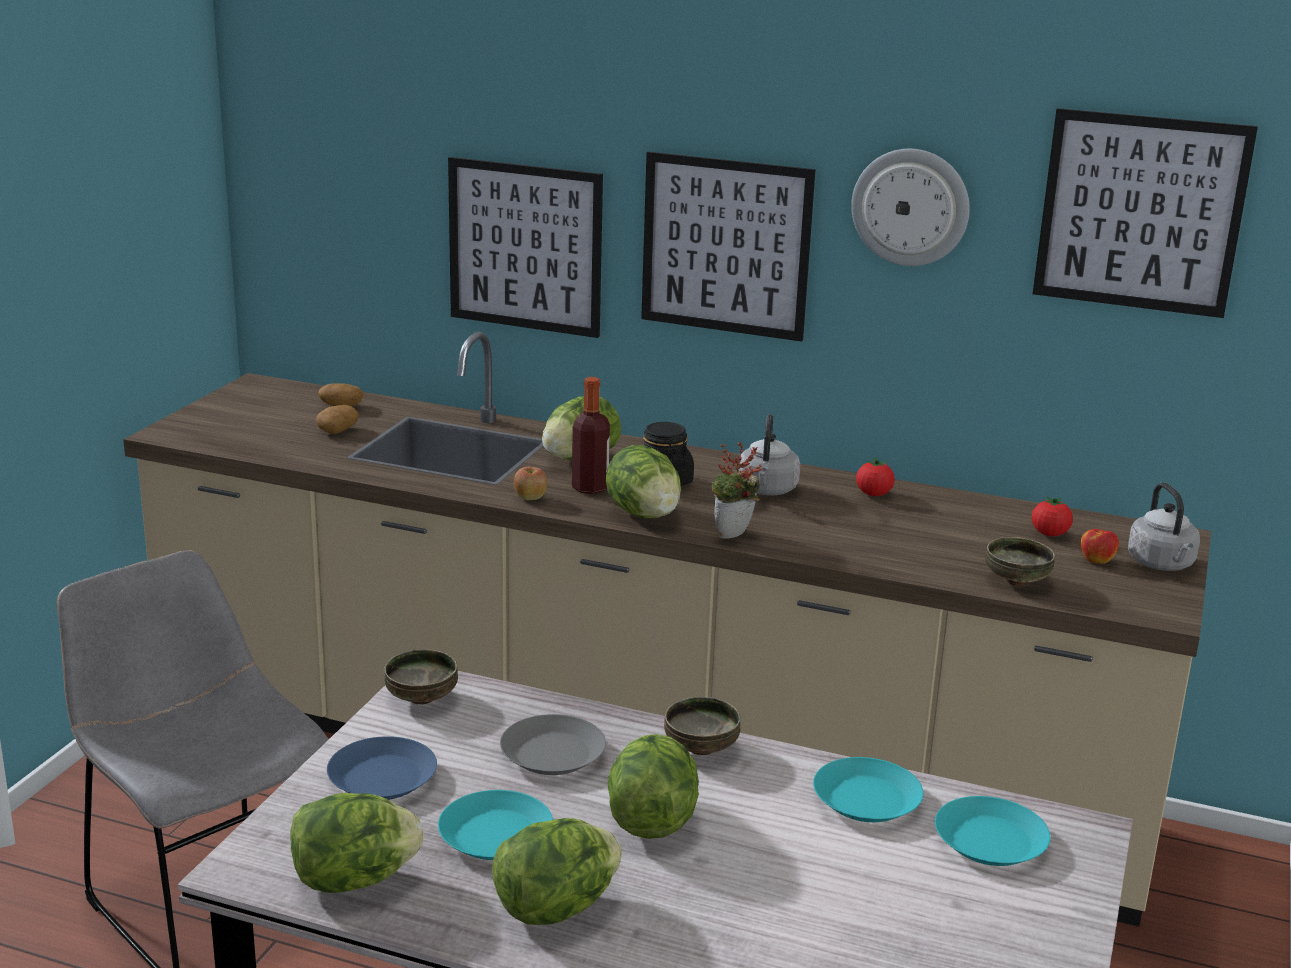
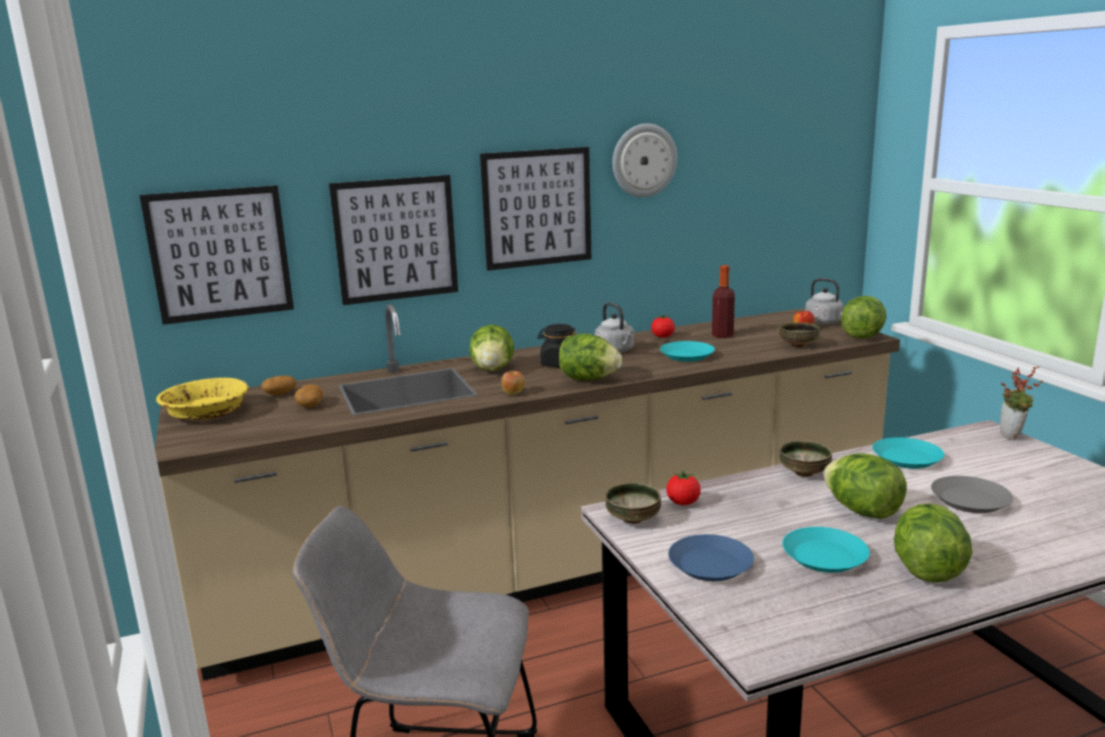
camera: 40 degrees left, 5 degrees down
lettuce [290,793,423,893] -> lettuce moved to [841,296,886,339]
grey plate [500,714,606,775] -> grey plate moved to [931,476,1013,513]
bottle [572,377,610,494] -> bottle moved to [712,265,735,338]
potted plant [711,442,762,539] -> potted plant moved to [1000,366,1043,440]
turquoise plate [935,796,1050,866] -> turquoise plate moved to [660,341,715,362]
tomato [1032,496,1073,536] -> tomato moved to [666,470,701,505]
picture [1033,108,1258,318] -> picture moved to [140,185,294,325]
none -> yellow bowl [156,377,249,420]

